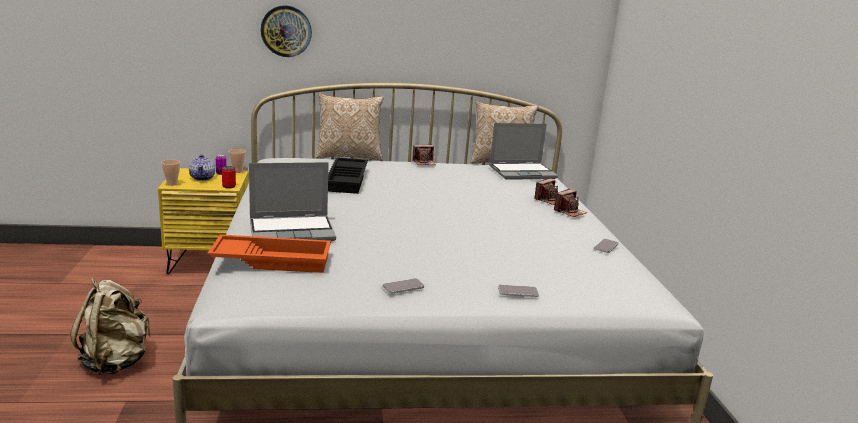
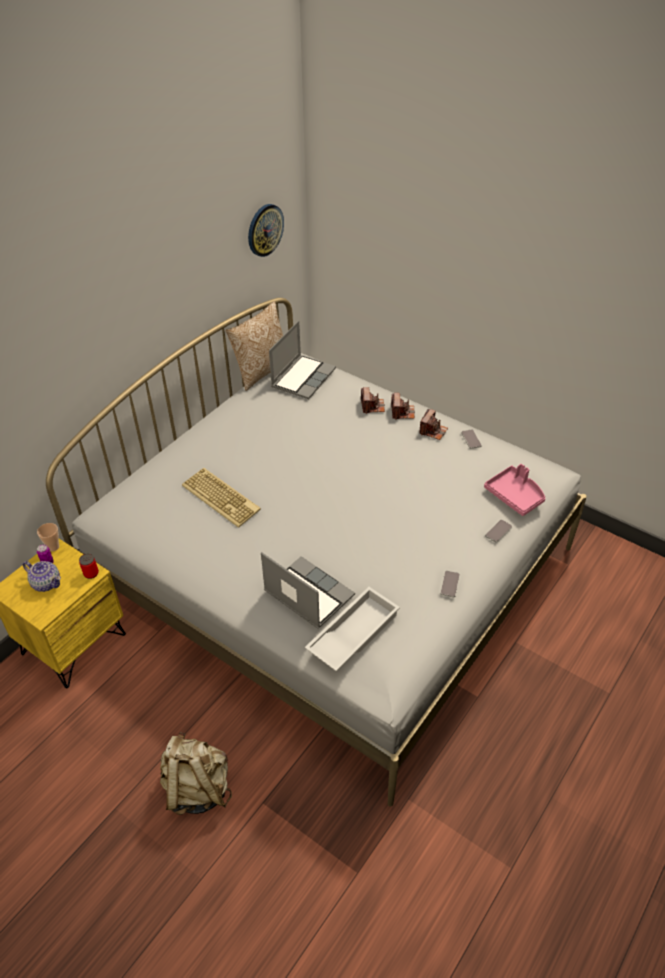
camera: 45 degrees left, 25 degrees up
cup [161,160,180,186] -> none
orange tray [207,234,331,273] -> white tray [305,587,400,671]
laptop [249,162,336,241] -> laptop turned 75 degrees counterclockwise [261,552,355,629]
wall clock [261,5,312,57] -> wall clock moved to [248,204,284,257]
pillow [316,93,384,161] -> none
black tray [328,157,368,194] -> keyboard [182,468,261,528]
camera [412,145,436,165] -> camera moved to [419,409,448,440]
none -> pink tray [484,464,546,516]

